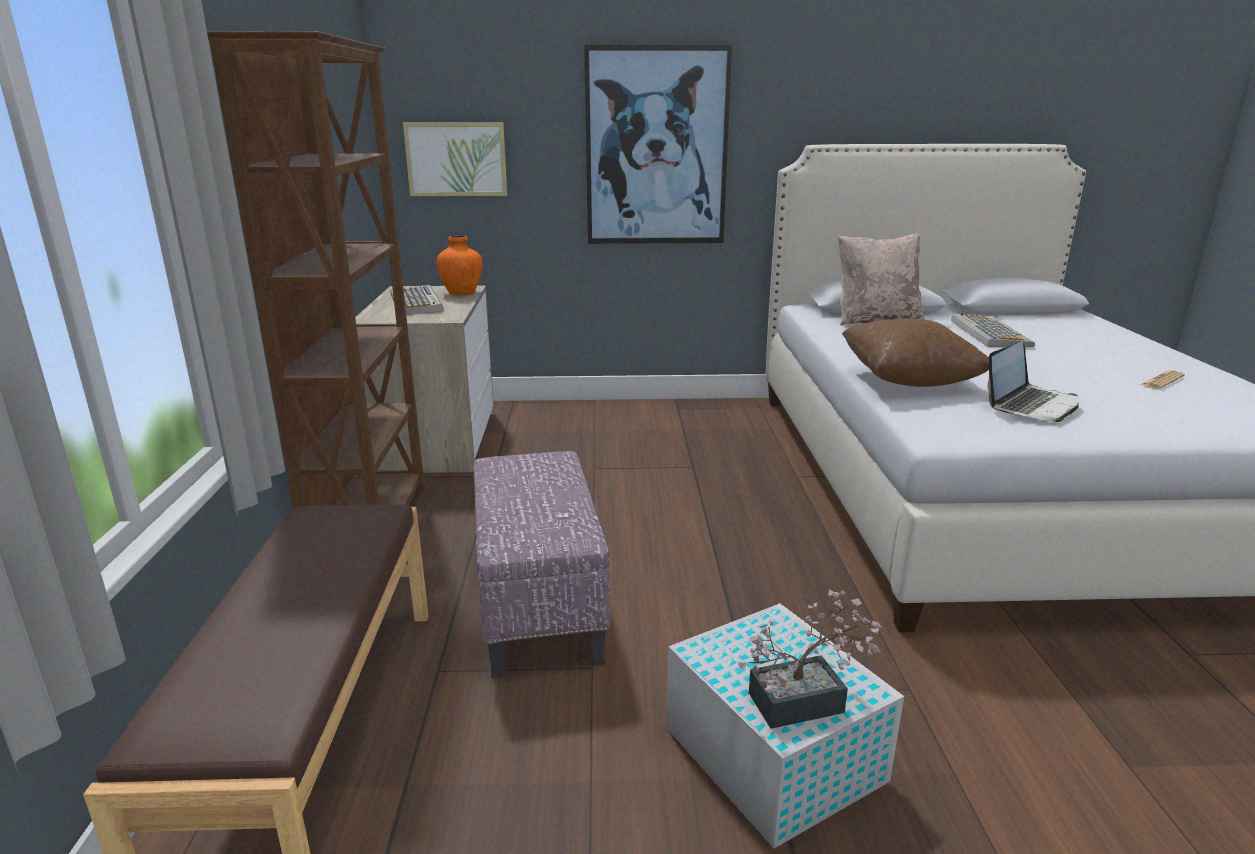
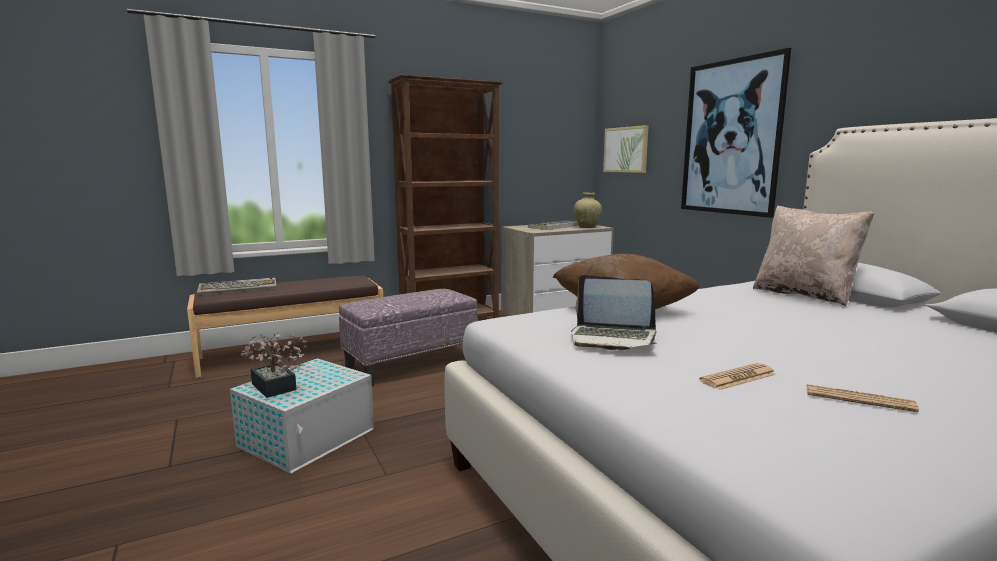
camera: 65 degrees right, 10 degrees down
orange vase [436,235,483,296] -> beige vase [574,192,602,228]
keyboard [951,314,1035,347] -> keyboard moved to [197,277,277,295]
none -> newspaper [699,363,776,390]

